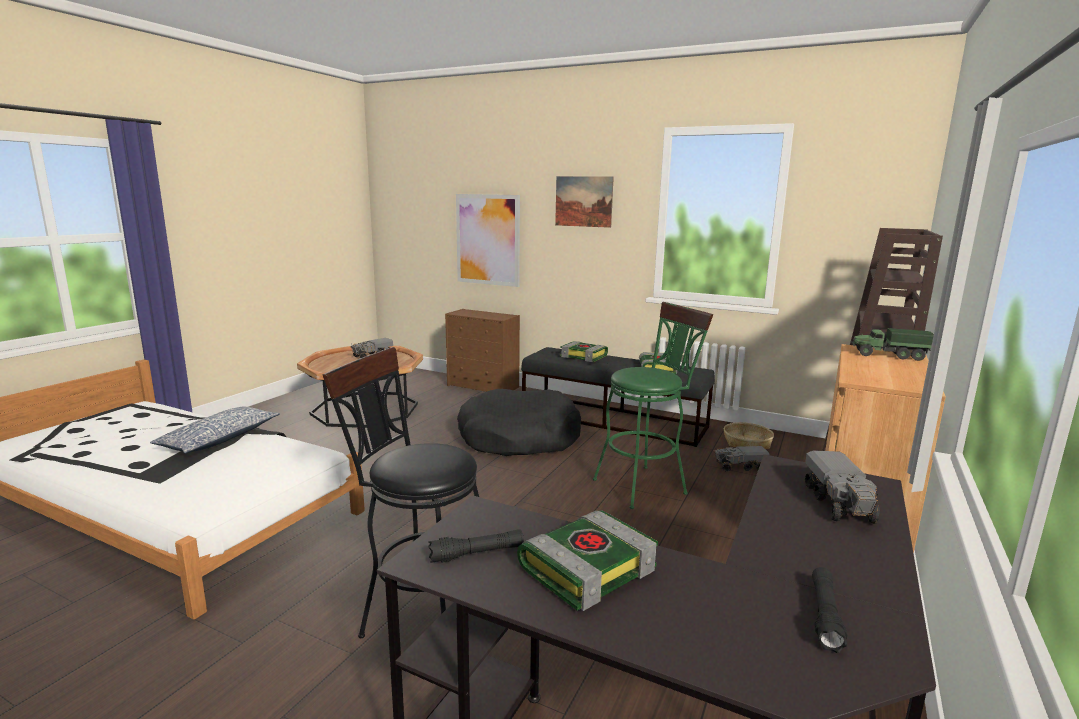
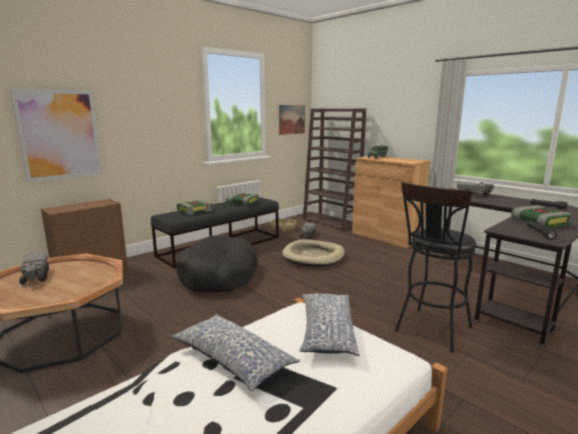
camera: 70 degrees left, 0 degrees up
picture [555,176,614,228] -> picture moved to [279,105,305,135]
green stool [593,302,713,509] -> beige dog bed [282,239,345,267]
none -> pillow [299,293,360,356]

